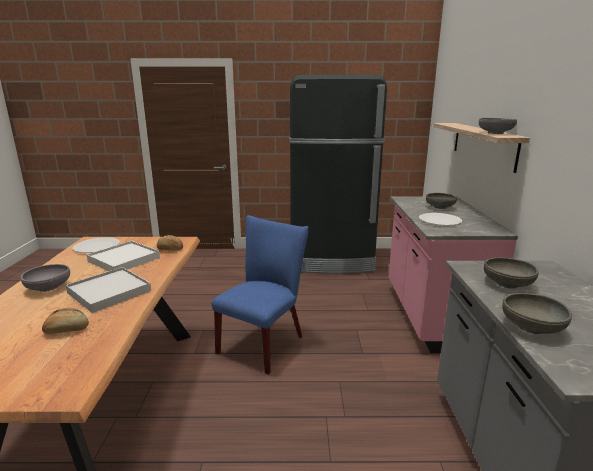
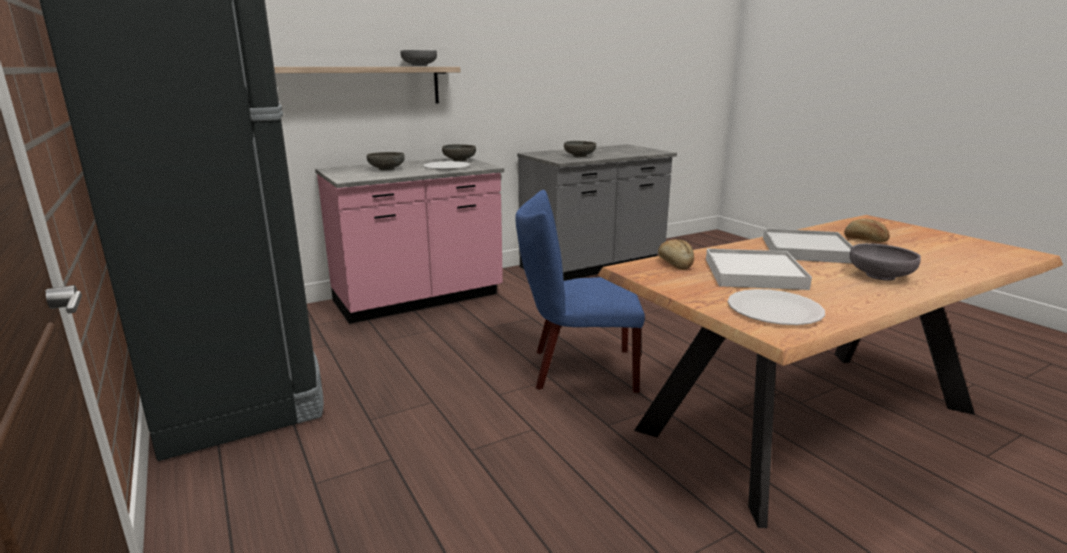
camera: 120 degrees left, 0 degrees up
grey bowl [502,293,572,334] -> grey bowl moved to [442,144,476,162]

